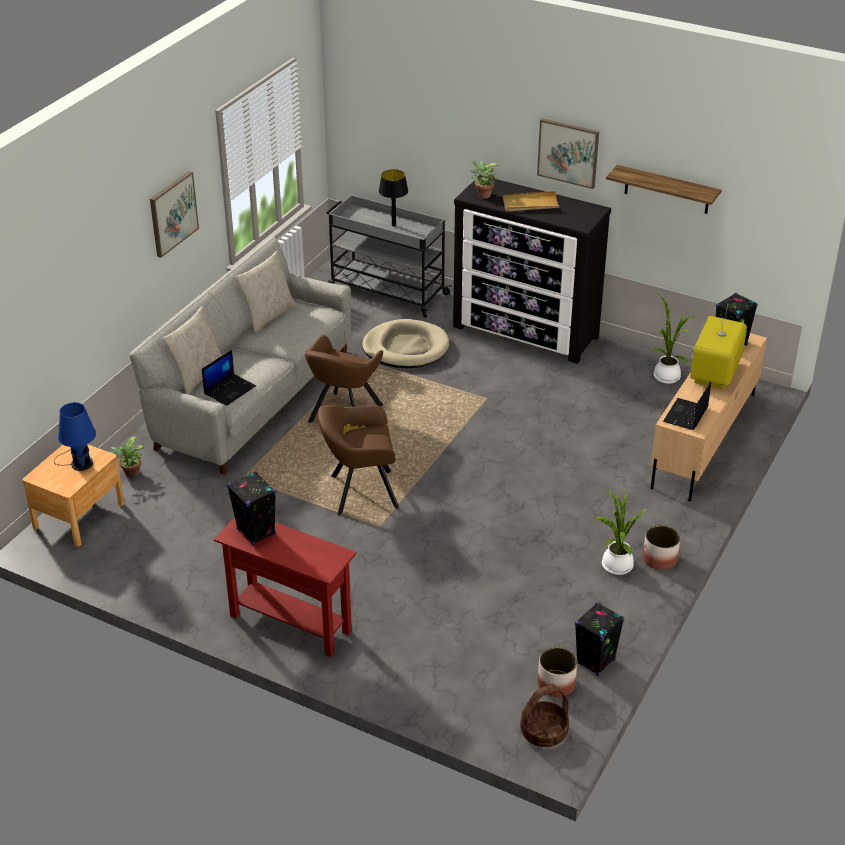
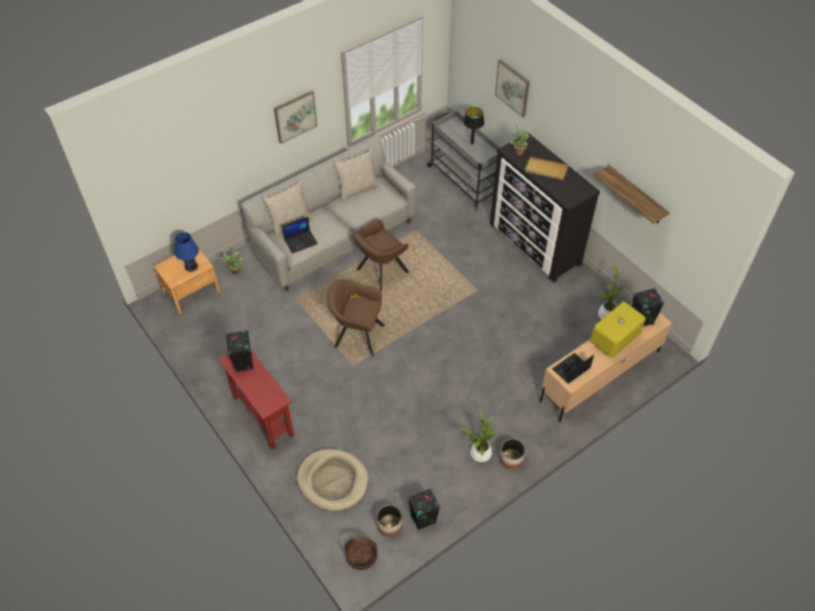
camera: 25 degrees right, 15 degrees up
beige dog bed [362,319,449,368] -> beige dog bed moved to [297,449,369,511]
picture [537,118,599,189] -> picture moved to [495,59,530,117]

